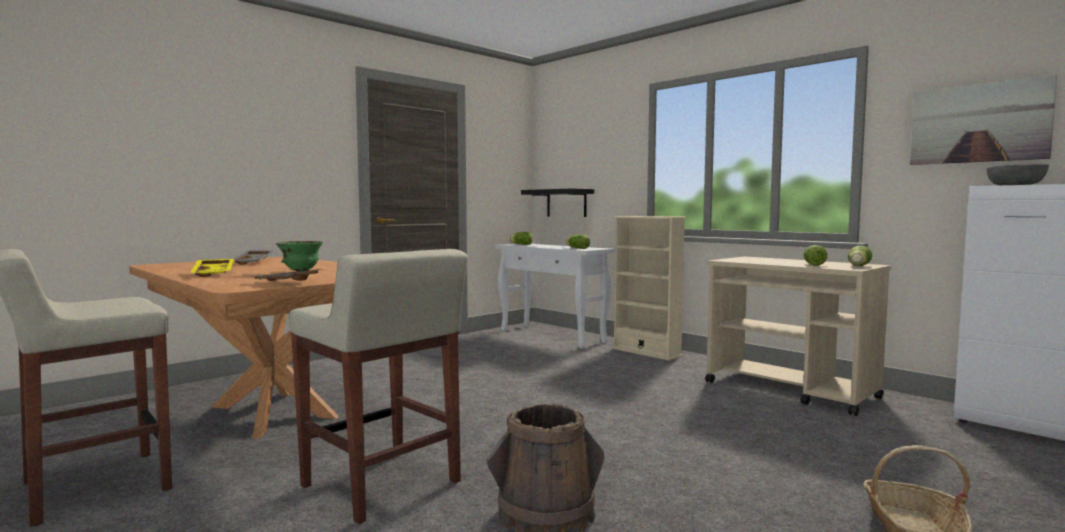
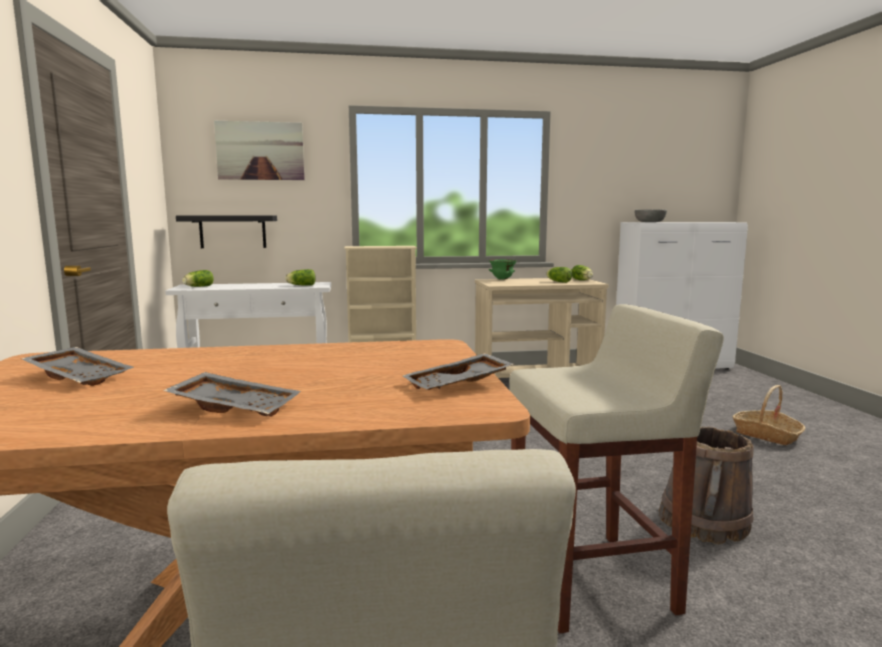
camera: 55 degrees left, 5 degrees up
yellow tray [190,259,234,277] -> grey tray [163,372,301,417]
green bowl [276,241,323,271] -> green bowl moved to [489,259,517,280]
picture [910,75,1057,165] -> picture moved to [214,120,305,180]

